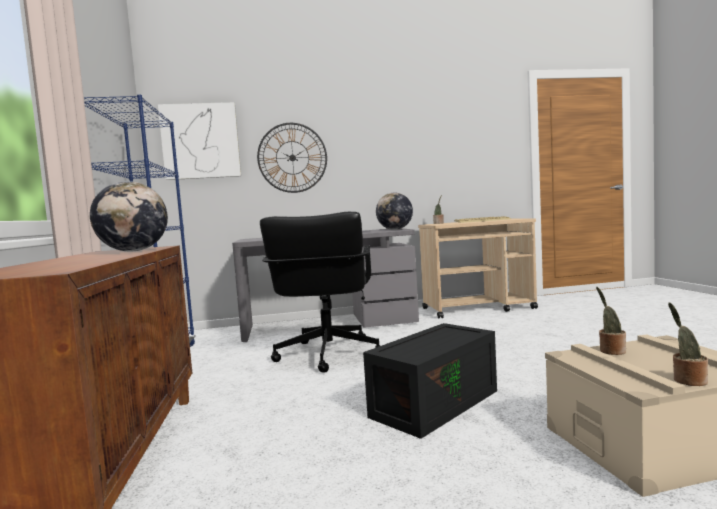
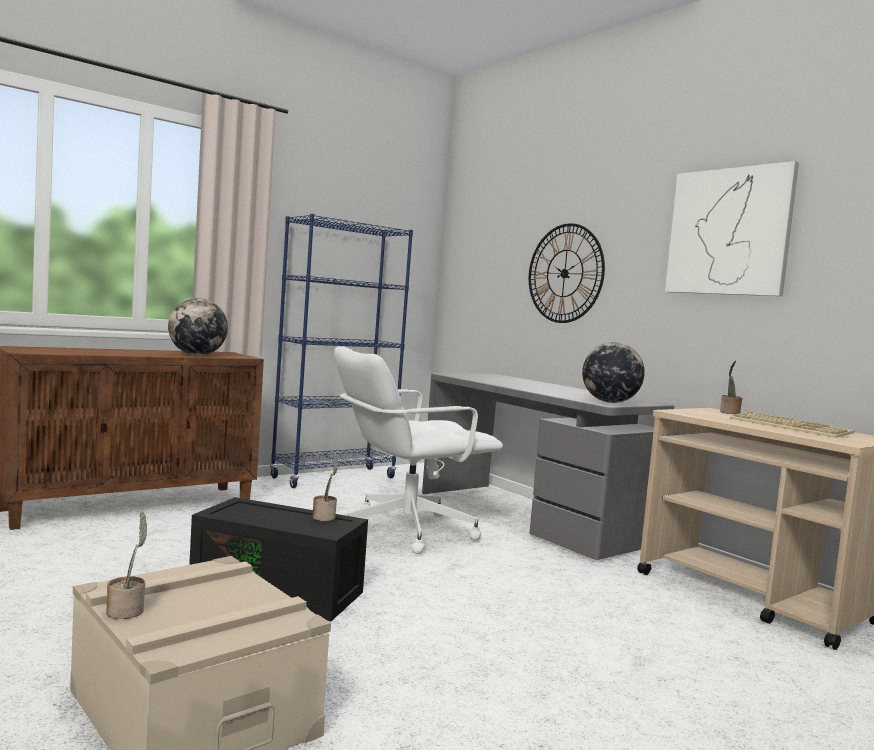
camera: 60 degrees right, 0 degrees up
picture [158,102,241,180] -> picture moved to [665,161,799,296]
black office chair [260,212,380,373] -> white office chair [334,346,503,554]
potted plant [596,287,626,355] -> potted plant moved to [313,453,338,521]

